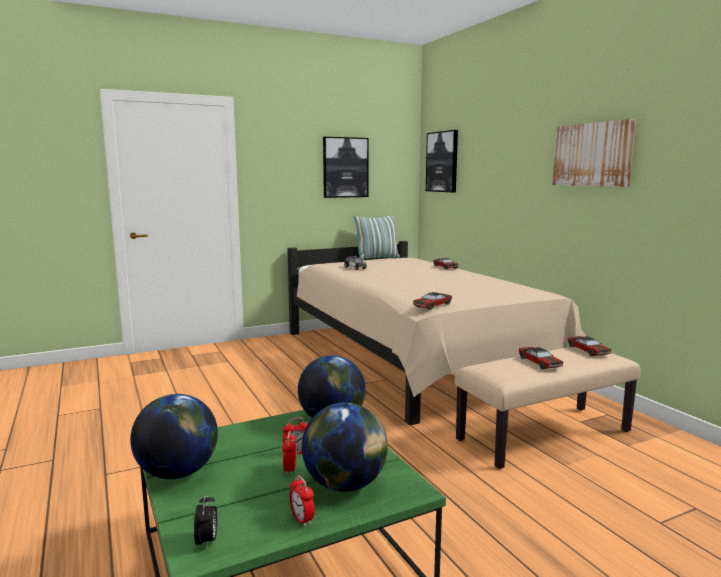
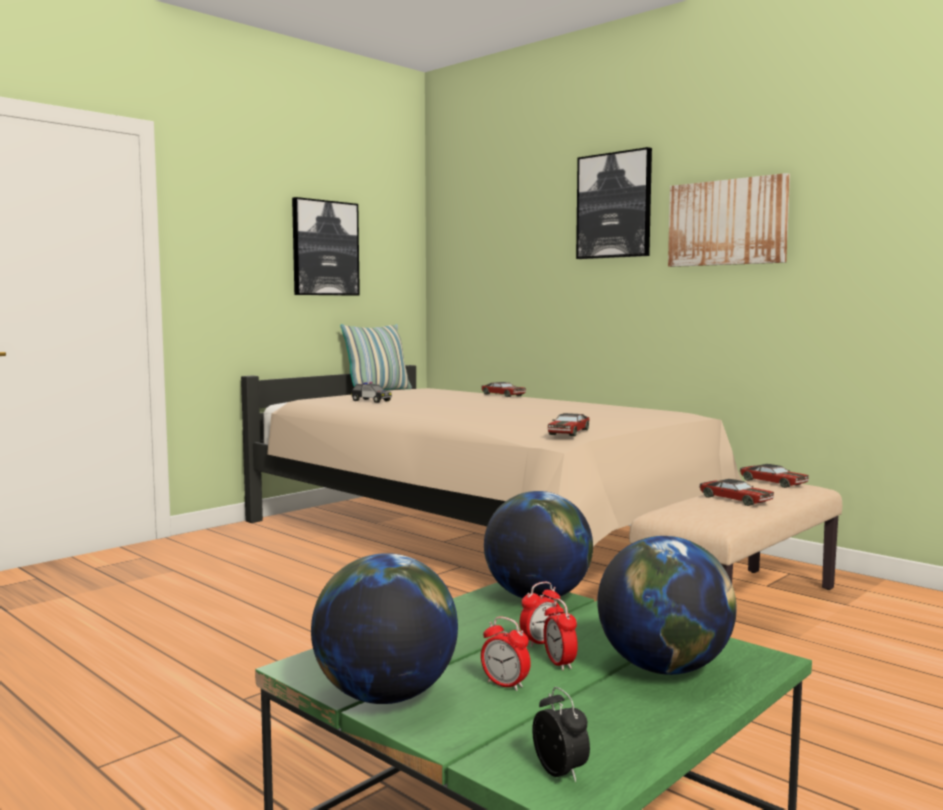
camera: 20 degrees left, 5 degrees down
alarm clock [289,475,315,527] -> alarm clock moved to [481,616,531,691]
picture [426,130,458,192] -> picture moved to [576,147,652,259]

